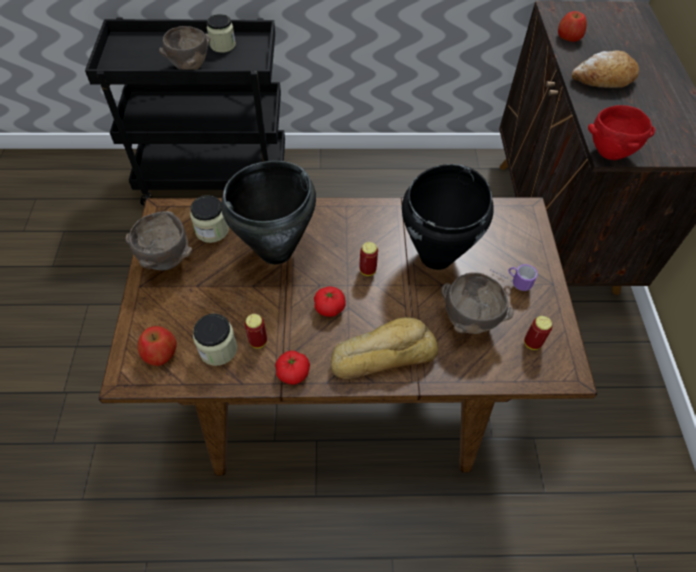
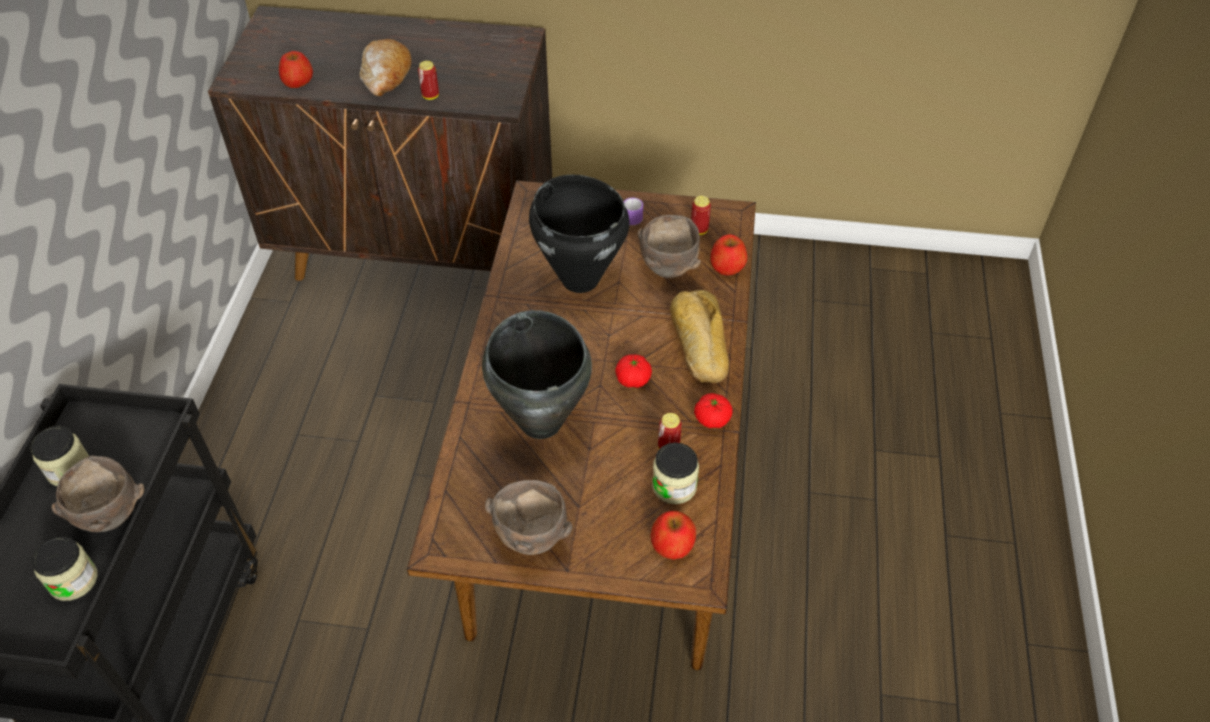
camera: 80 degrees left, 5 degrees down
jar [190,195,229,243] -> jar moved to [31,537,98,601]
can [359,242,378,276] -> can moved to [418,61,439,100]
red bowl [588,105,655,160] -> none
none -> apple [710,234,748,275]

